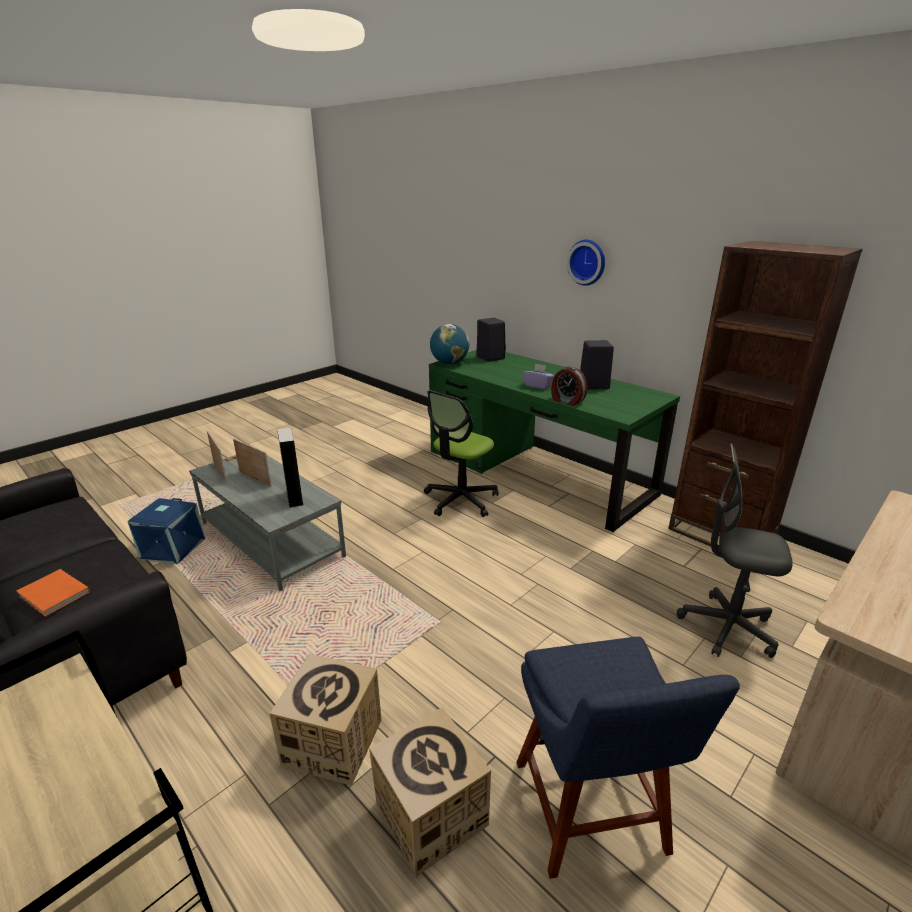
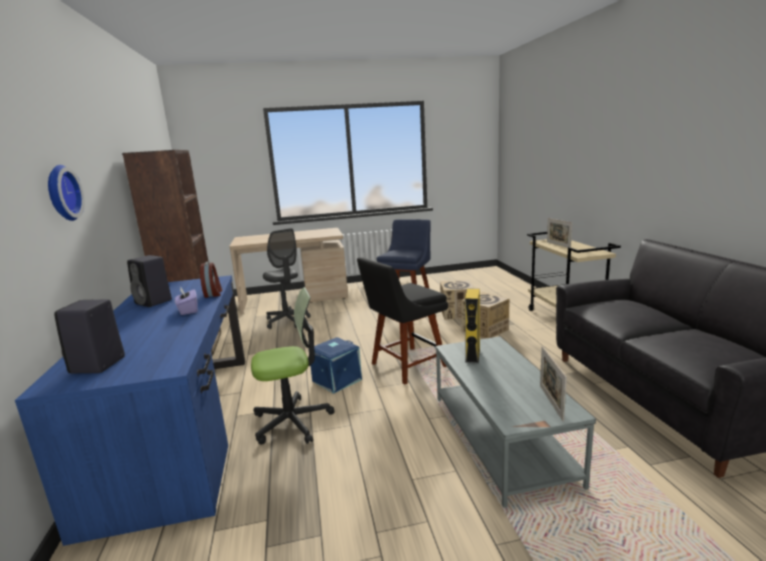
camera: 145 degrees left, 10 degrees down
orange book [16,569,90,617] -> none
blue storage box [128,498,205,564] -> blue storage box moved to [310,337,362,394]
picture frame [233,439,272,487] -> picture frame moved to [547,218,572,248]
grey speaker [277,427,304,508] -> yellow speaker [465,289,480,363]
green desk [429,350,680,532] -> blue desk [15,275,245,546]
globe [430,324,469,364] -> none
none -> black chair [357,257,448,385]

